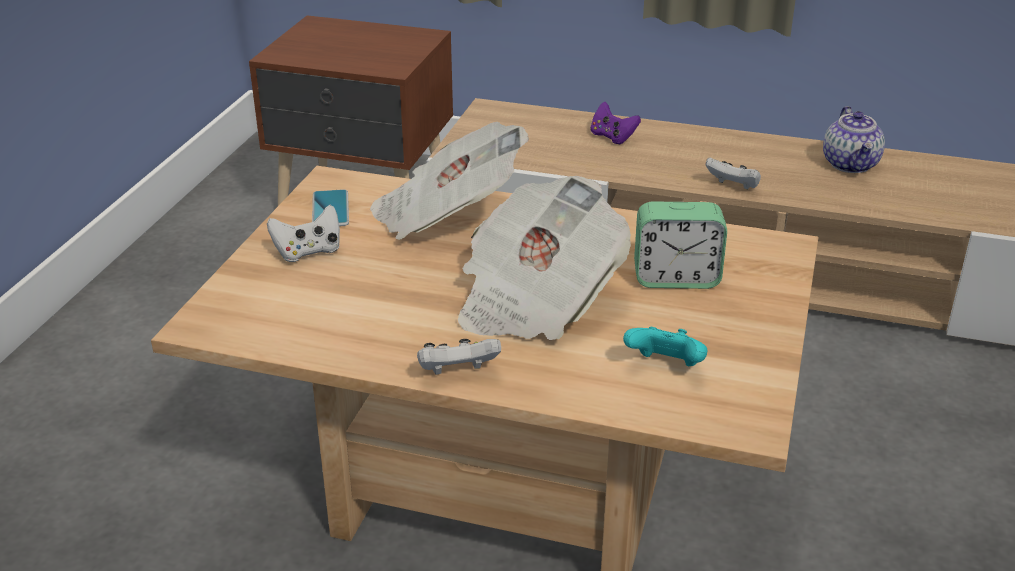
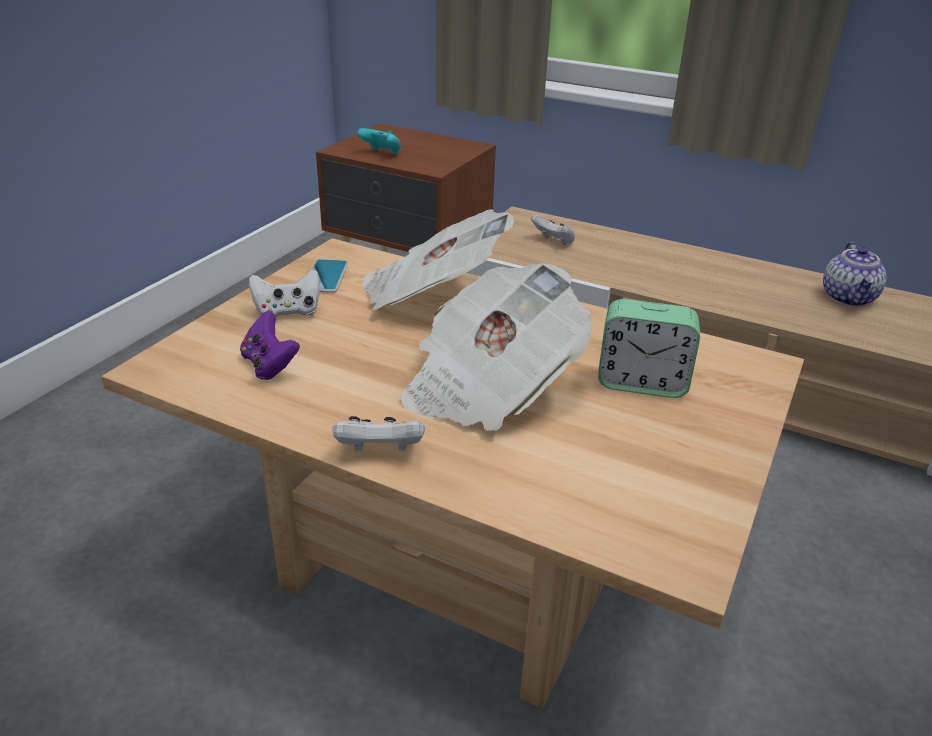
camera: 10 degrees right, 0 degrees up
purple game controller [591,102,641,144] -> purple game controller moved to [240,311,300,380]
turquoise game controller [623,327,708,366] -> turquoise game controller moved to [357,128,401,155]
white game controller [705,158,761,190] -> white game controller moved to [531,214,575,245]

